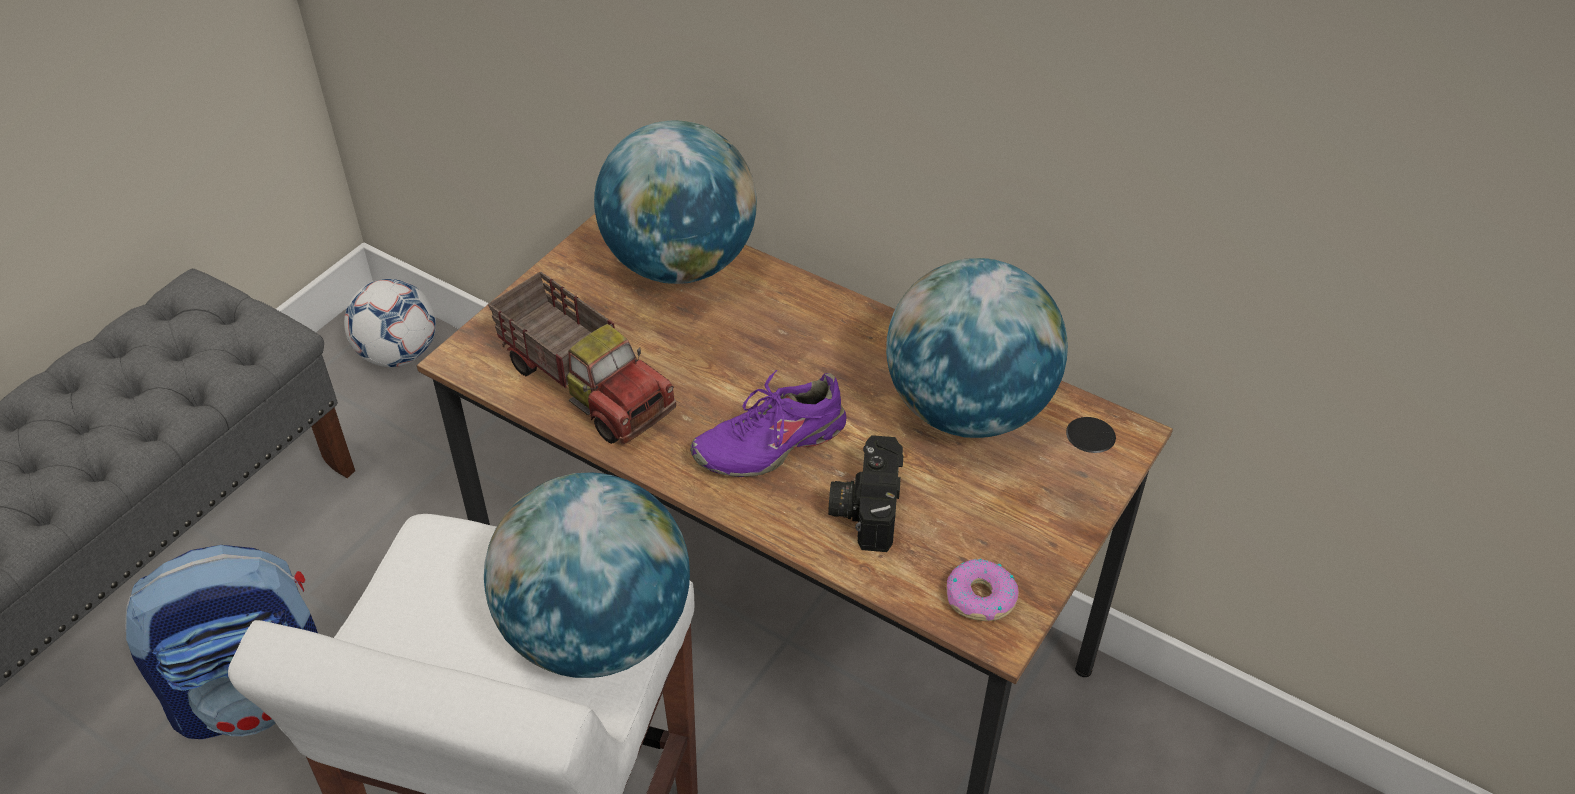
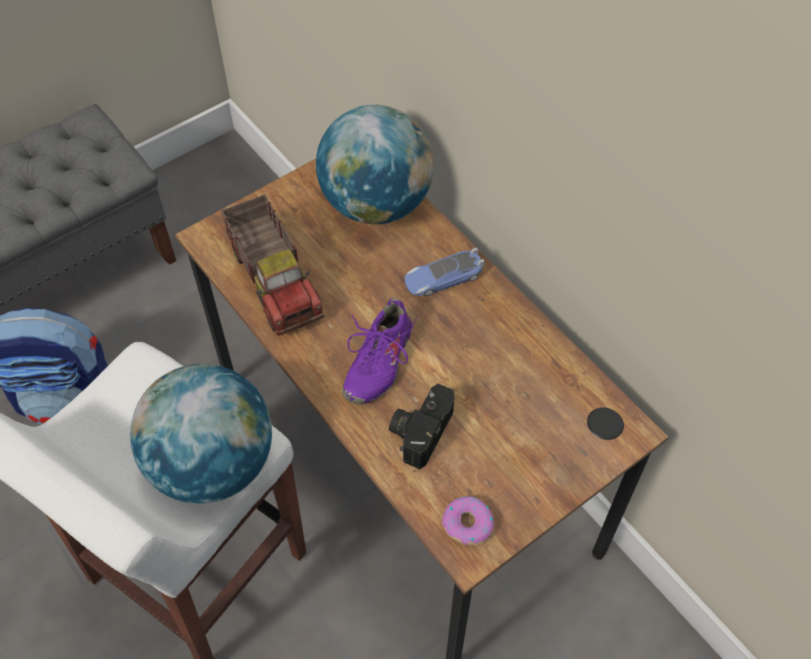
camera: 20 degrees right, 10 degrees up
football [344,279,436,367] -> none
purple shoe [690,370,847,477] -> purple shoe turned 60 degrees counterclockwise [342,298,417,404]
globe [886,258,1068,438] -> none
none -> toy car [405,248,485,296]

